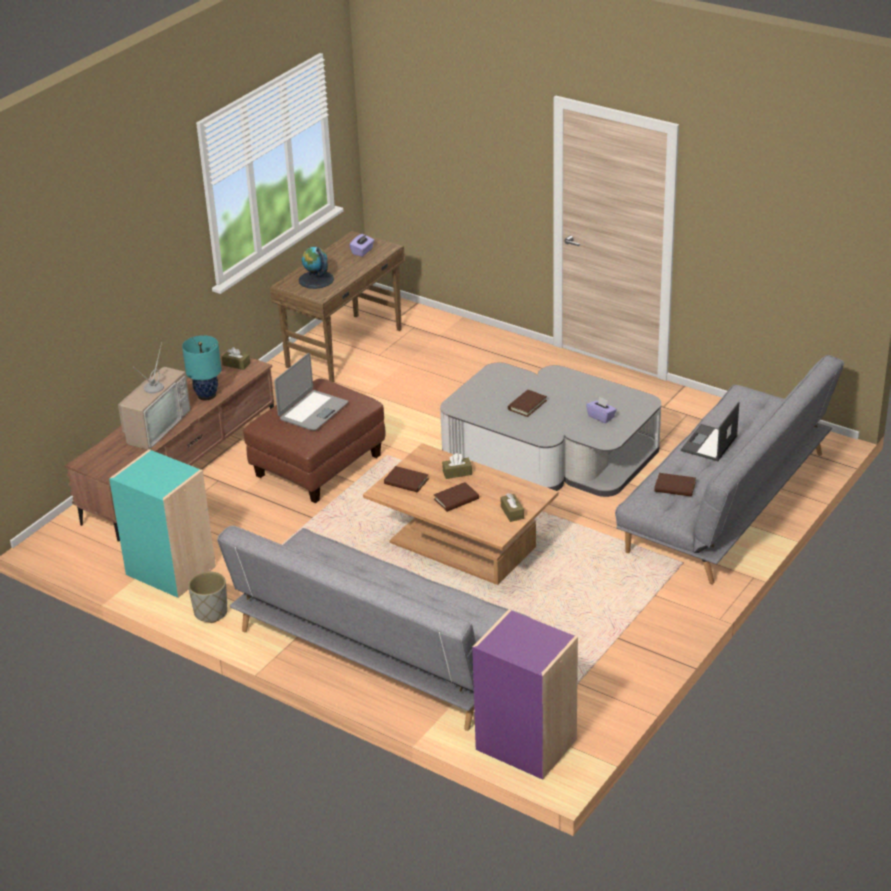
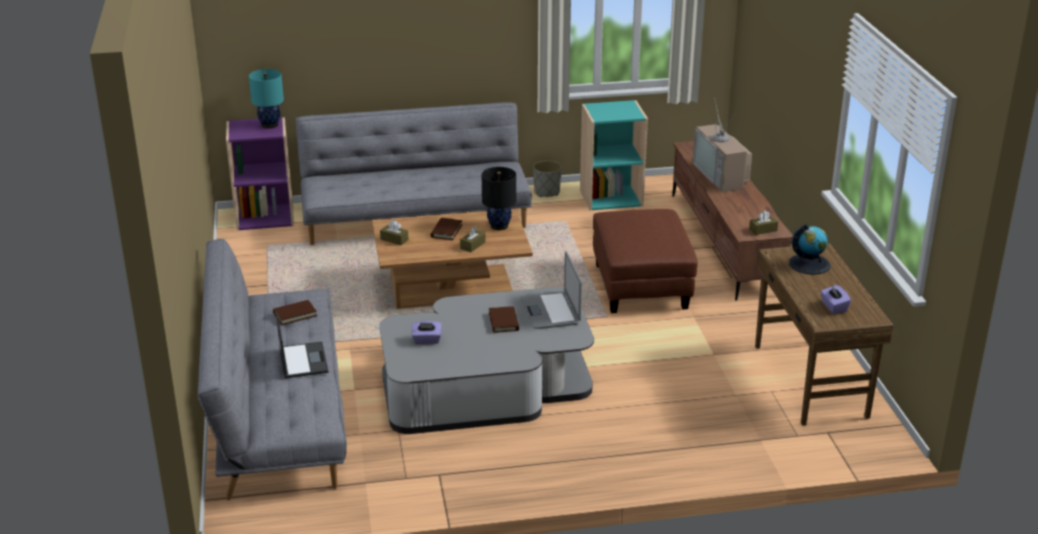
camera: 135 degrees right, 5 degrees down
turquoise table lamp [182,335,221,401] -> turquoise table lamp moved to [249,69,284,129]
laptop [274,353,348,430] -> laptop moved to [520,252,582,329]
brown book [384,466,428,492] -> black table lamp [482,167,516,230]

